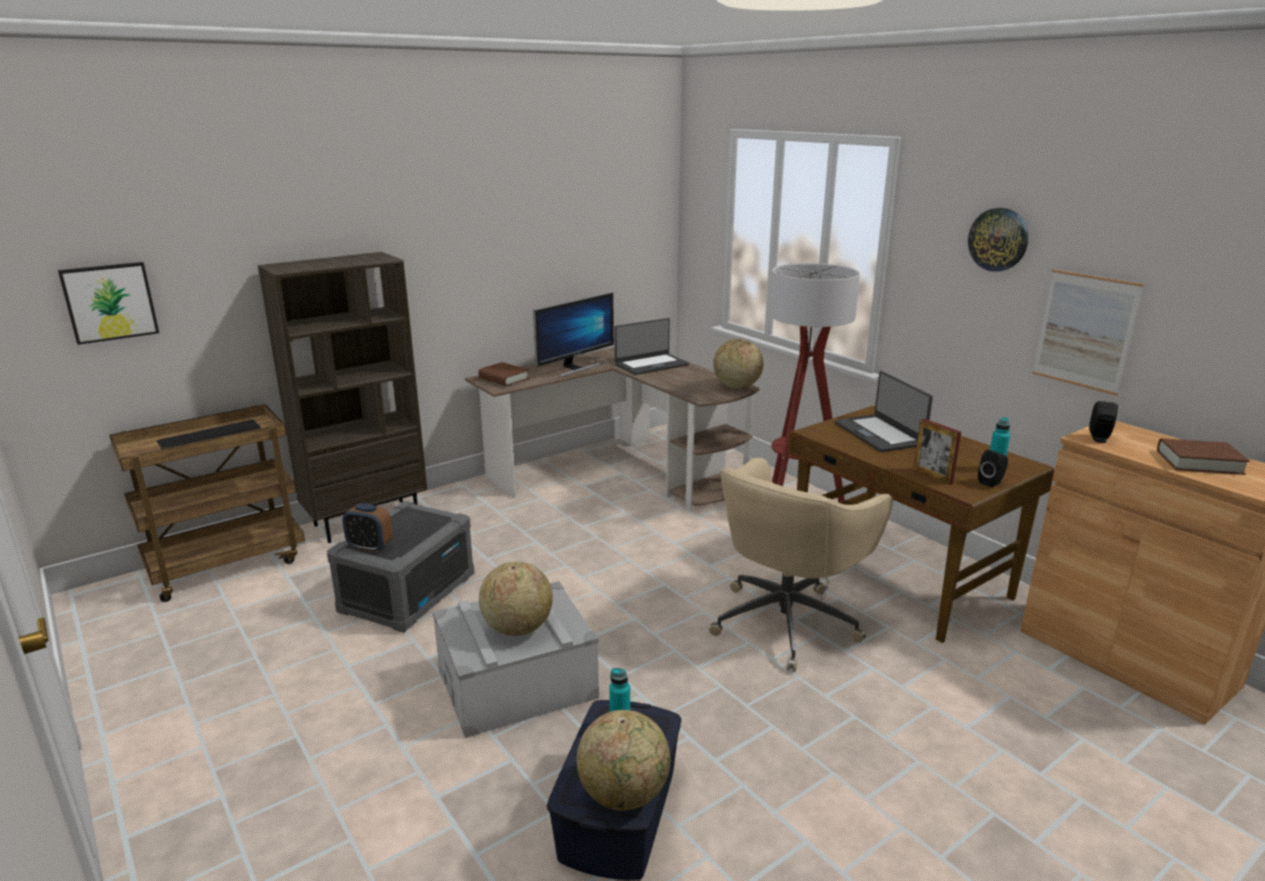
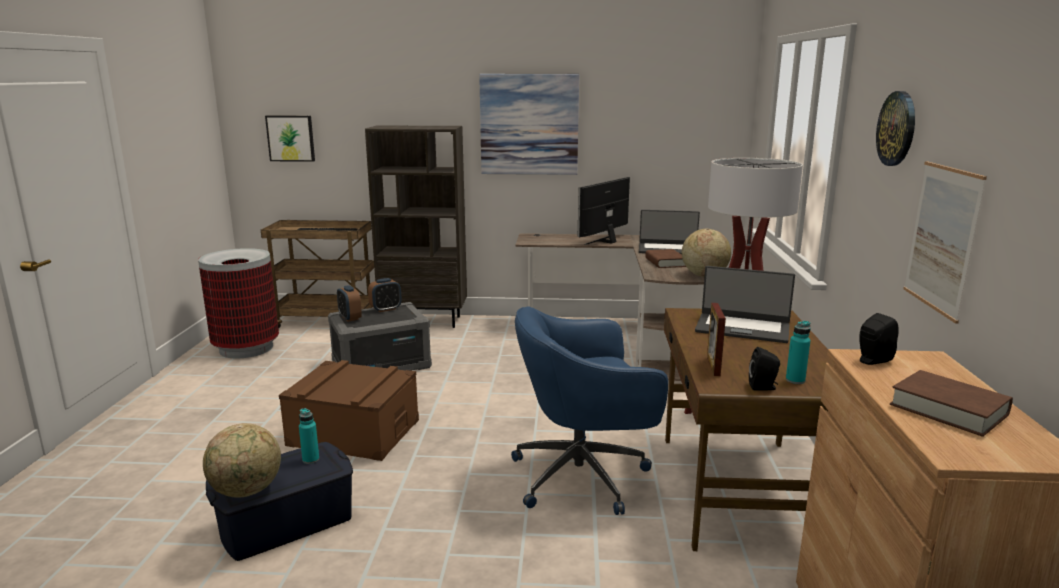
camera: 40 degrees right, 5 degrees down
grey storage box [432,581,599,738] -> brown storage box [279,360,419,461]
brown book [478,362,529,386] -> brown book moved to [645,249,686,268]
globe [479,562,553,636] -> none
monitor [533,292,614,377] -> monitor turned 135 degrees clockwise [578,177,630,245]
beige office chair [709,458,893,672] -> blue office chair [511,306,668,515]
laptop [835,371,933,452] -> laptop turned 90 degrees counterclockwise [695,266,795,343]
none -> trash can [198,248,279,358]
none -> alarm clock [368,278,402,312]
none -> picture [479,74,579,175]

